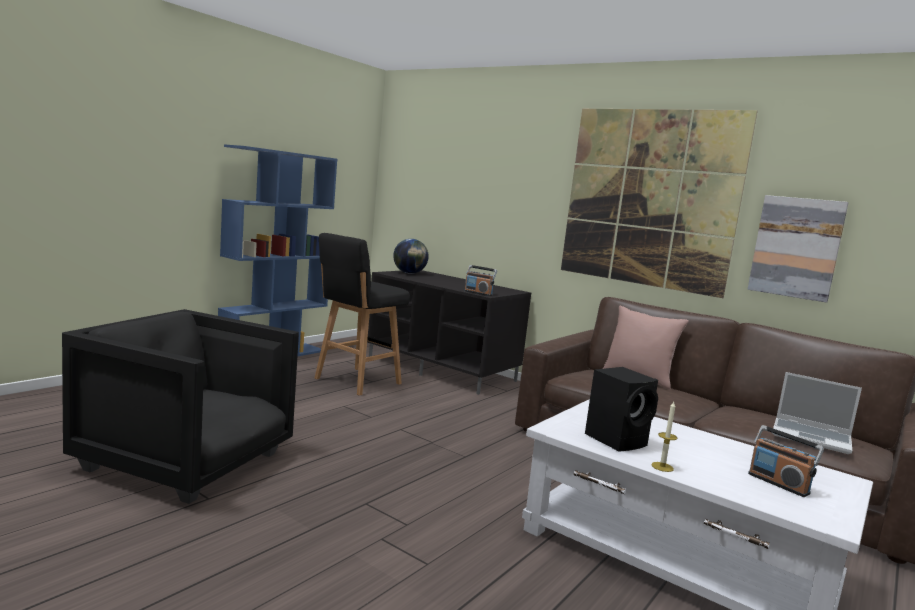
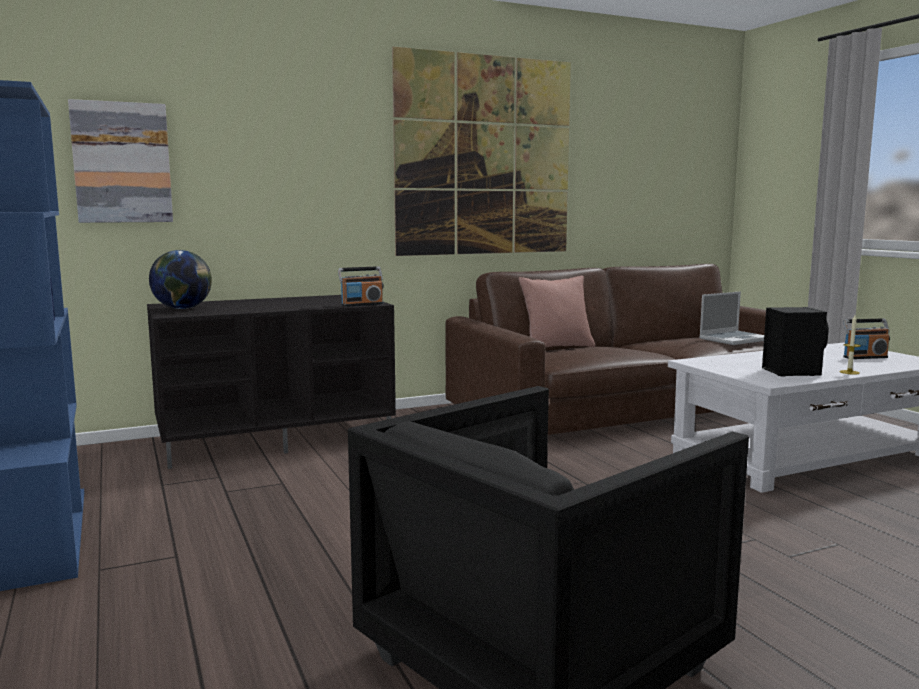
camera: 60 degrees left, 0 degrees up
black stool [315,233,410,396] -> none
picture [748,195,849,303] -> picture moved to [68,99,173,223]

